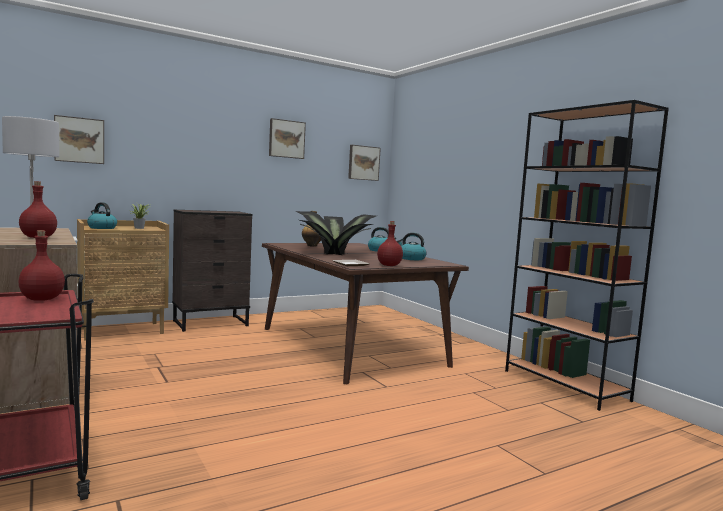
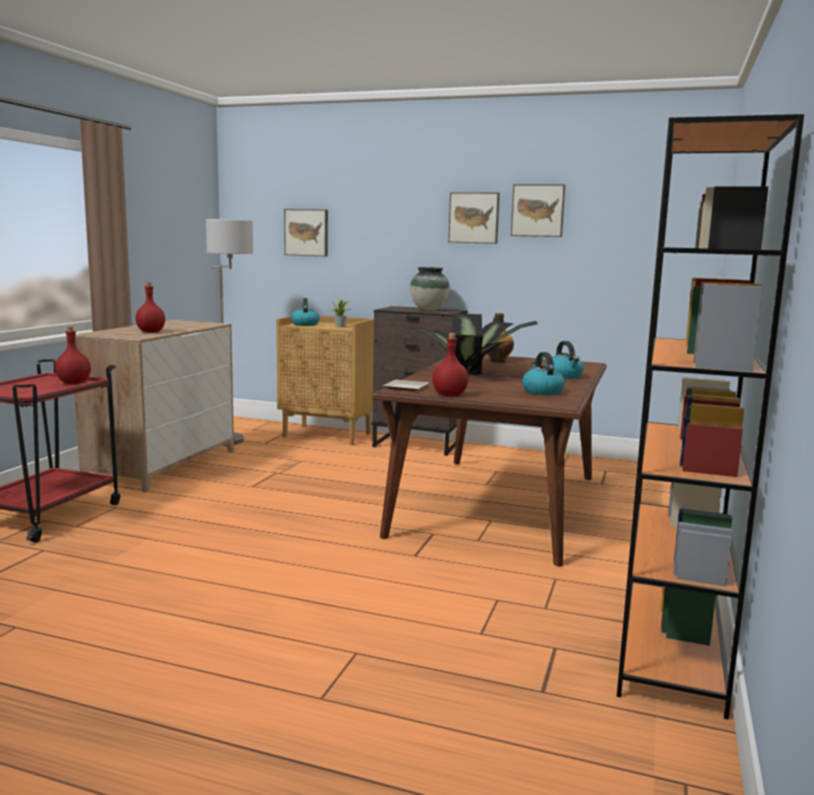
camera: 50 degrees right, 5 degrees up
picture [348,145,381,181] -> picture moved to [448,192,500,244]
none -> vase [410,267,450,310]

